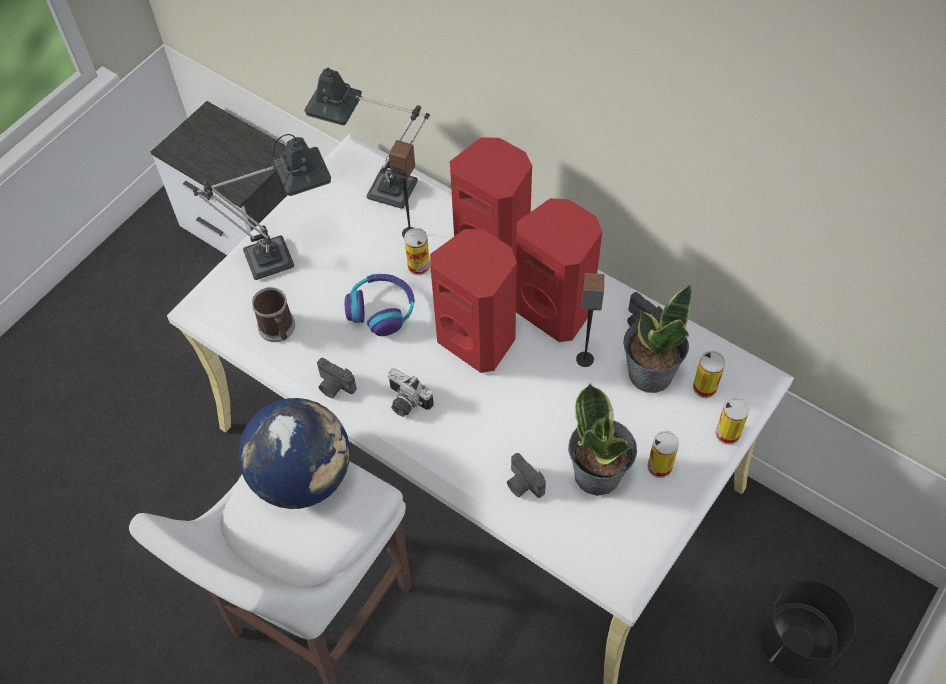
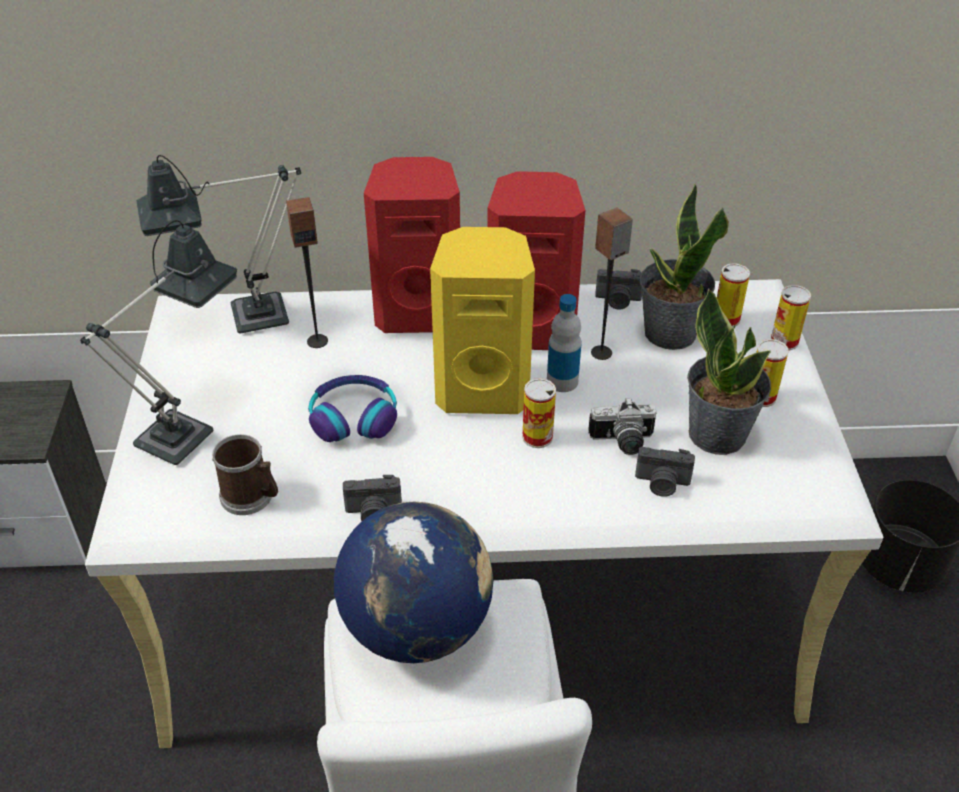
camera: 40 degrees left, 15 degrees down
camera [387,368,434,417] -> camera moved to [588,398,657,455]
can [404,228,430,275] -> can moved to [522,378,556,448]
red speaker [430,229,517,373] -> yellow speaker [430,227,535,414]
none -> bottle [547,294,582,392]

